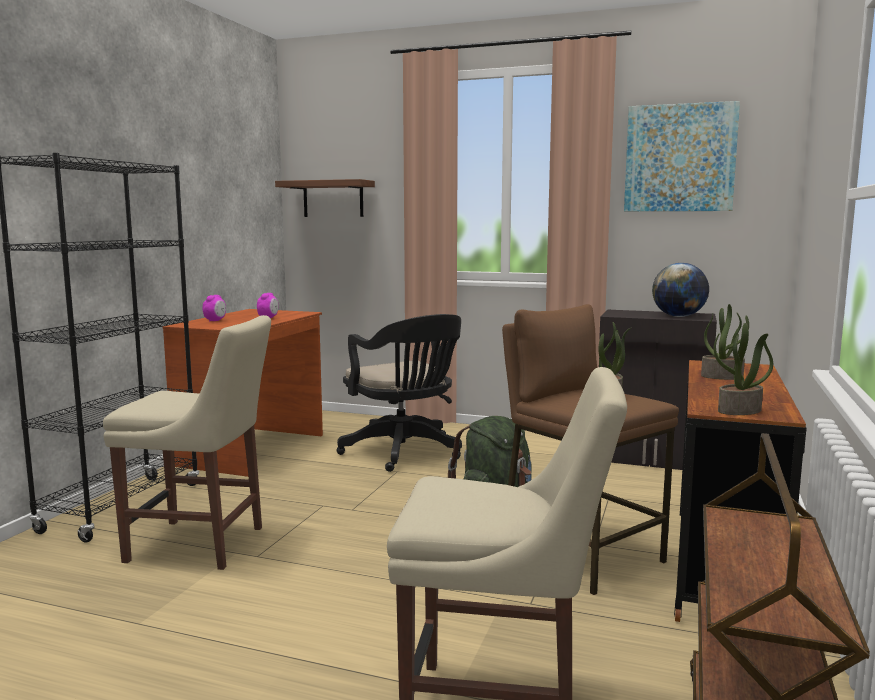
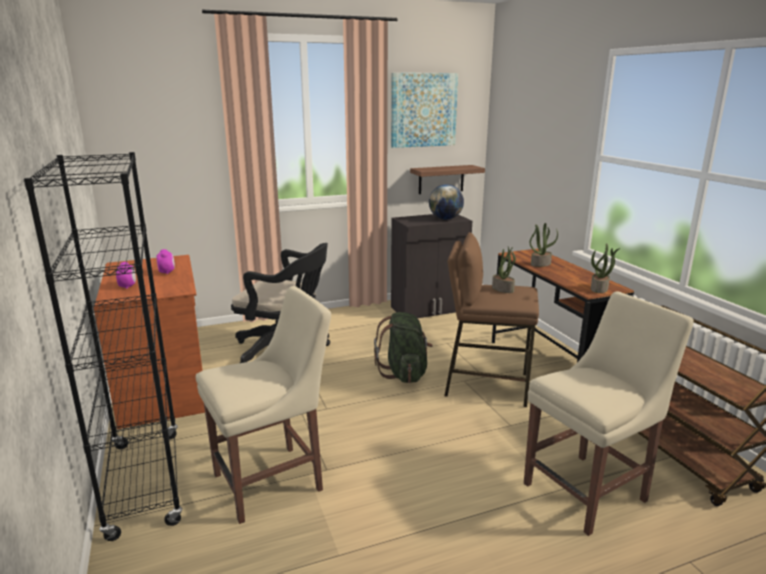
camera: 40 degrees left, 10 degrees up
shelf [275,179,375,217] -> shelf moved to [410,165,485,194]

